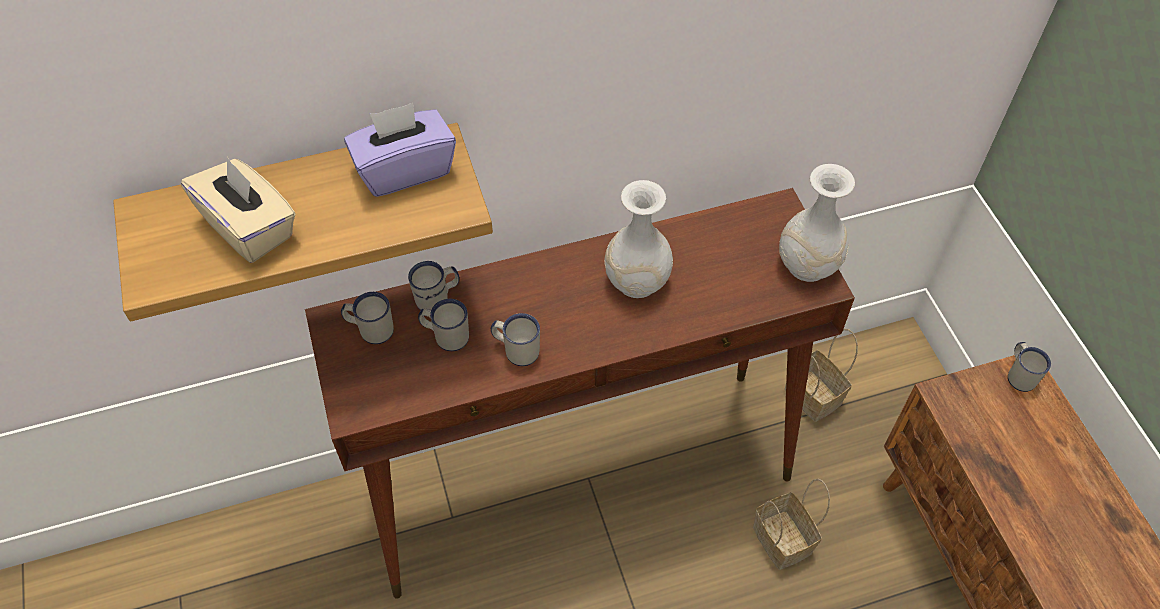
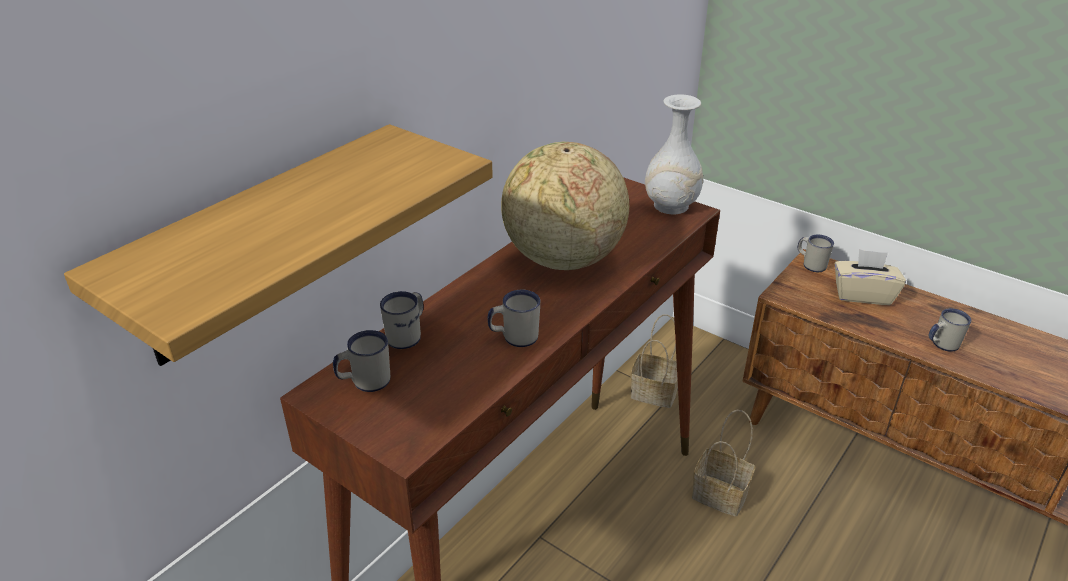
camera: 35 degrees left, 20 degrees down
beige tissue box [181,157,296,263] -> beige tissue box moved to [834,249,906,305]
purple tissue box [344,103,456,197] -> none
white mug [418,299,469,351] -> white mug moved to [928,308,971,352]
white vase [604,180,673,298] -> globe [501,142,629,270]

